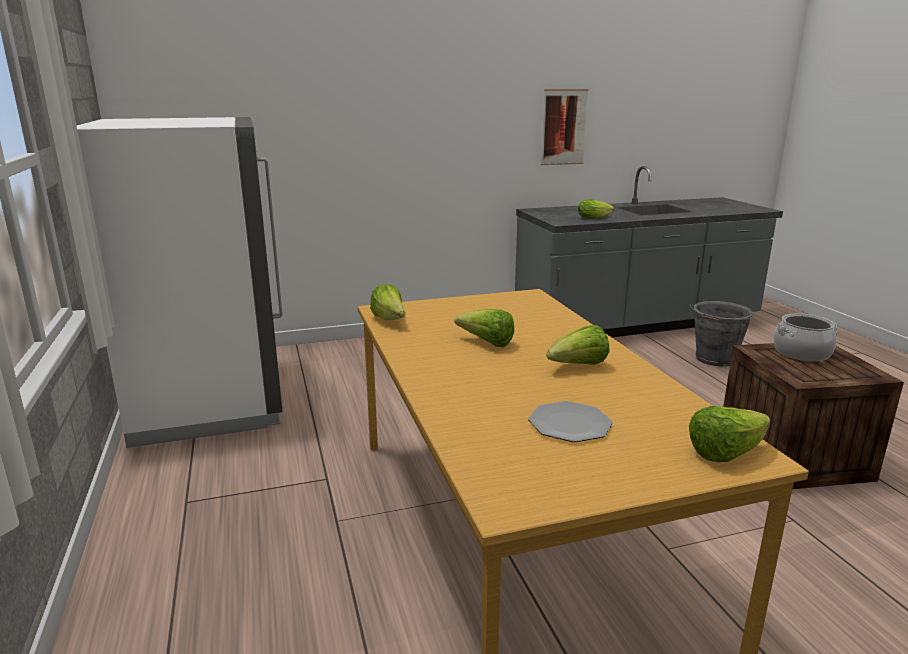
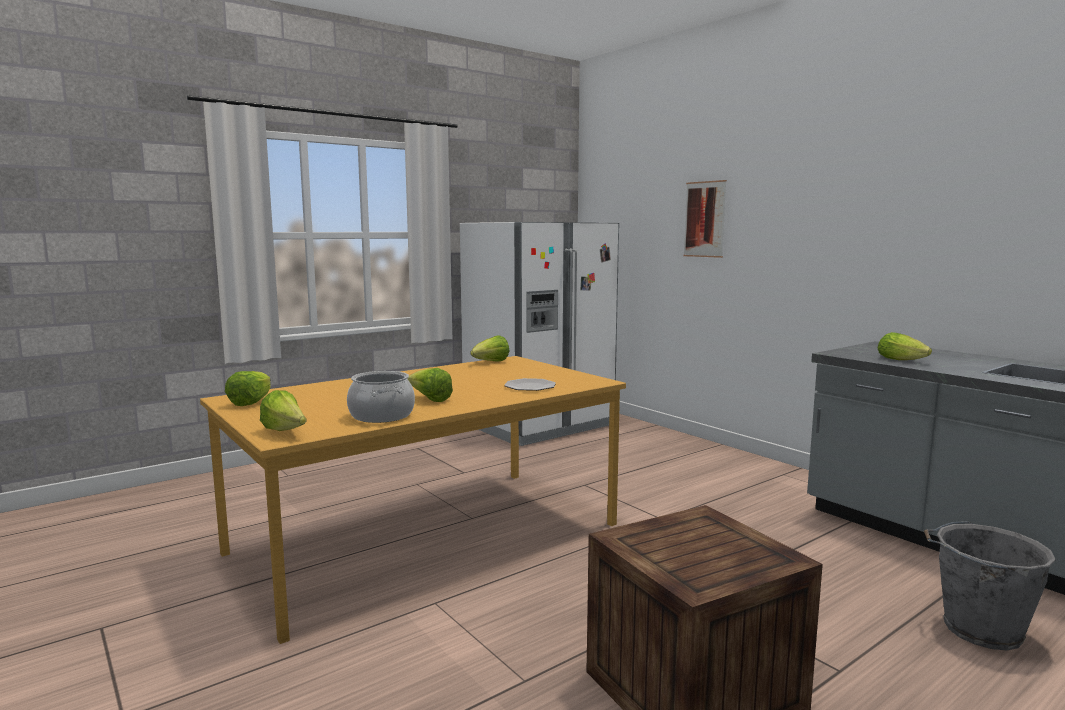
camera: 70 degrees right, 10 degrees down
lettuce [454,309,514,347] -> lettuce moved to [225,371,271,406]
plate [528,401,613,442] -> plate moved to [504,378,556,391]
picture [541,89,588,165] -> picture moved to [683,180,727,258]
cooking pot [773,314,838,362] -> cooking pot moved to [347,371,415,423]

